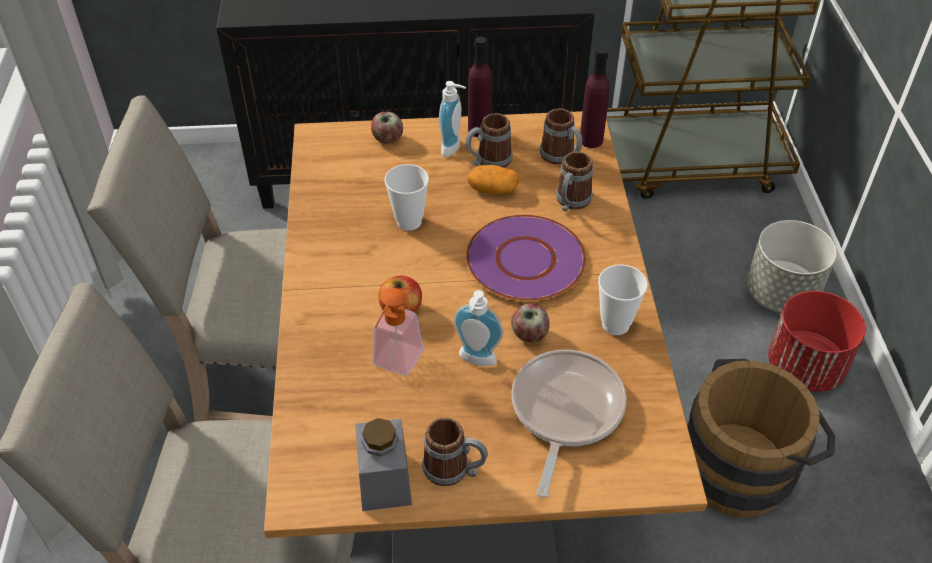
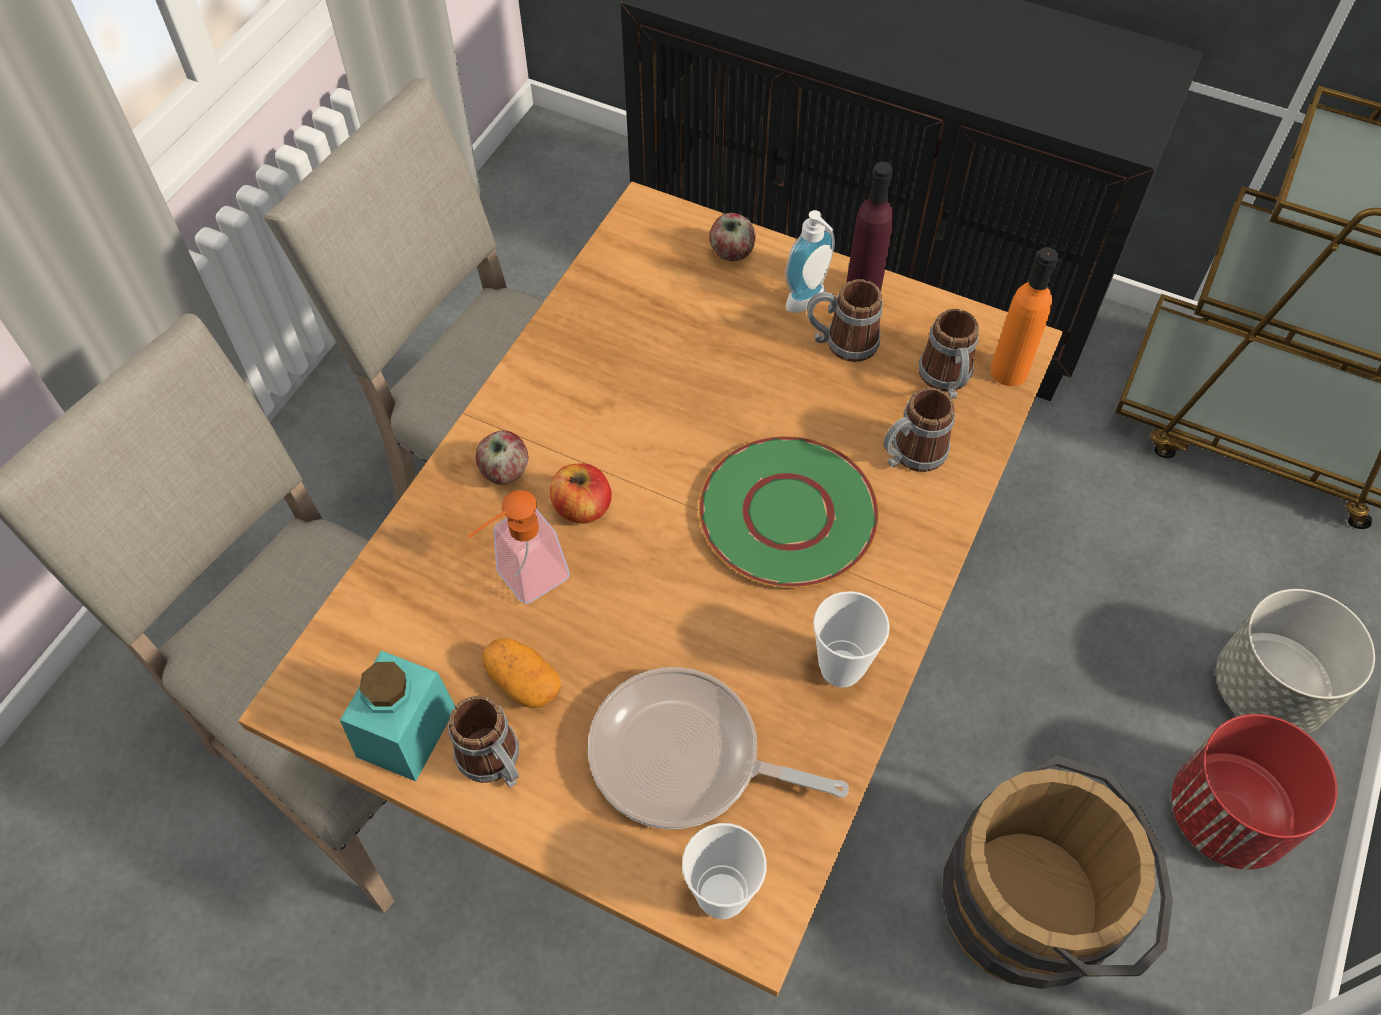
camera: 30 degrees right, 10 degrees up
grey jar [355,418,412,511] -> turquoise jar [340,651,455,781]
cup [384,164,429,231] -> cup moved to [682,823,767,919]
soap dispenser [453,290,503,366] -> none
purple plate [466,215,586,301] -> green plate [699,436,879,588]
potato [468,165,519,194] -> potato moved to [482,638,561,708]
apple [511,303,550,343] -> apple moved to [476,430,528,485]
frying pan [511,350,627,497] -> frying pan turned 120 degrees counterclockwise [588,667,849,829]
purple bottle [580,47,610,148] -> orange bottle [990,247,1058,386]

